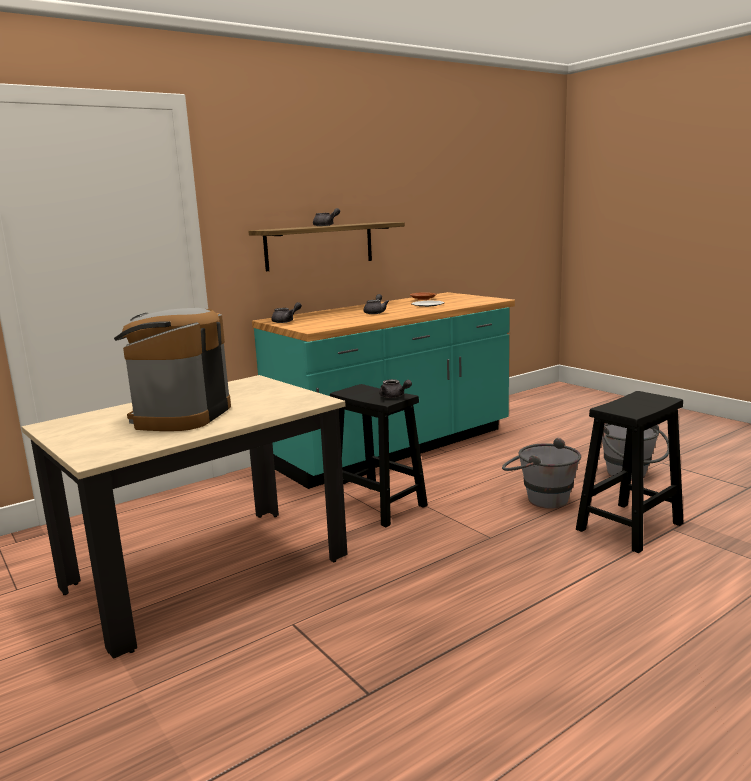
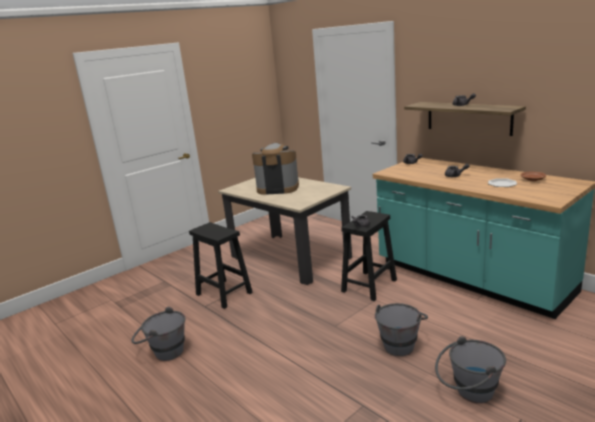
camera: 85 degrees right, 5 degrees up
black stool [576,391,684,553] -> black stool moved to [189,222,253,309]
none -> grey bucket [131,306,185,361]

